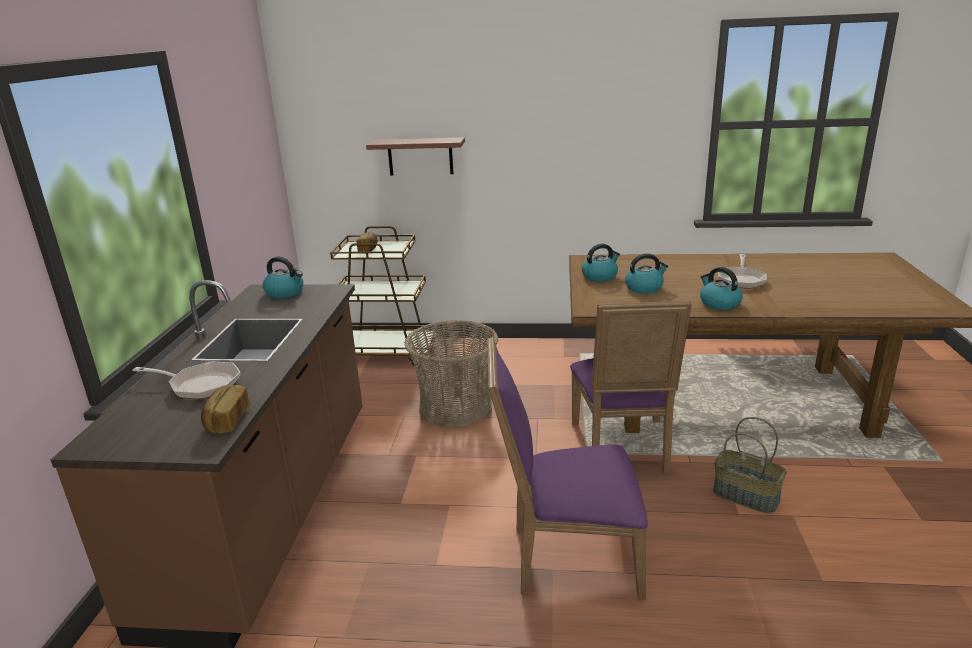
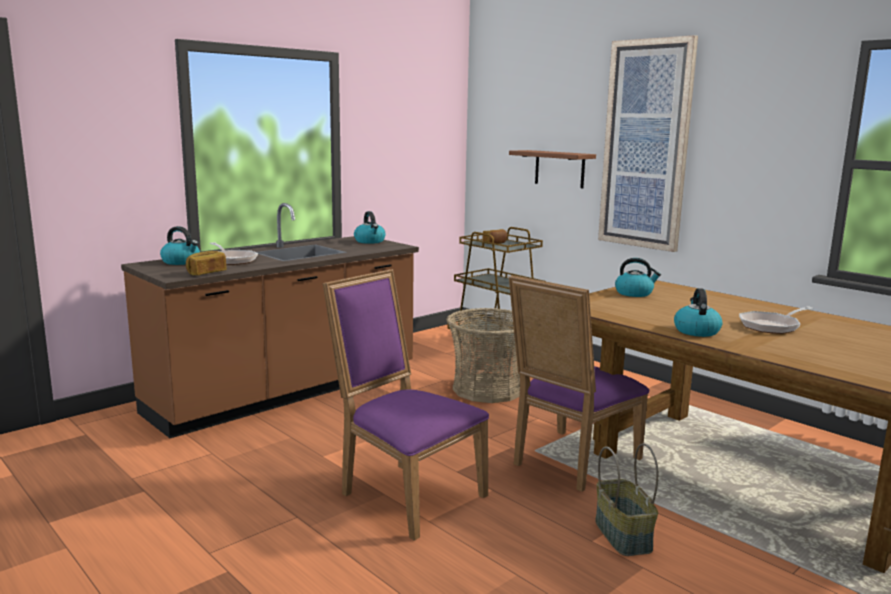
camera: 40 degrees right, 10 degrees down
kettle [625,253,668,294] -> kettle moved to [160,226,200,265]
none -> picture [598,35,698,252]

